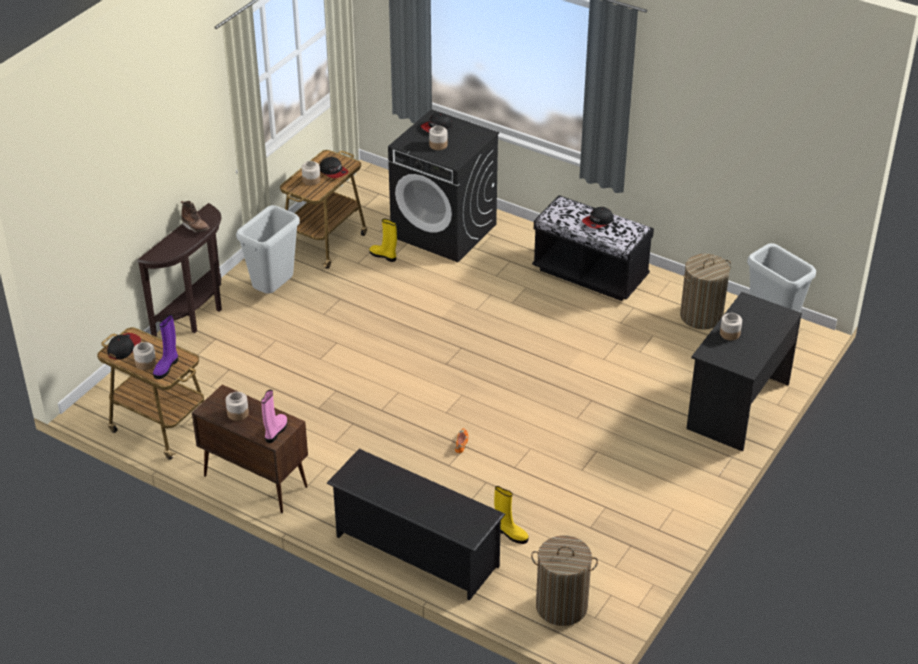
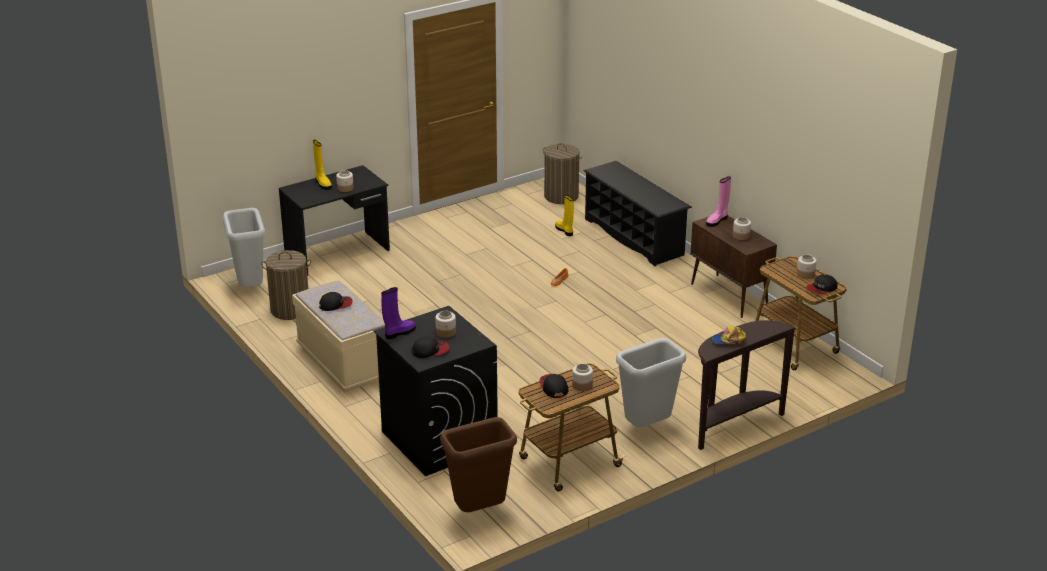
camera: 155 degrees left, 10 degrees down
purple boot [153,314,178,379] -> purple boot moved to [381,287,416,339]
brown boot [181,201,210,232] -> cap [712,326,746,344]
yellow boot [369,219,397,262] -> yellow boot moved to [313,140,332,190]
black bench [532,195,654,301] -> beige bench [292,281,385,392]
none -> brown trash can [440,417,517,512]

